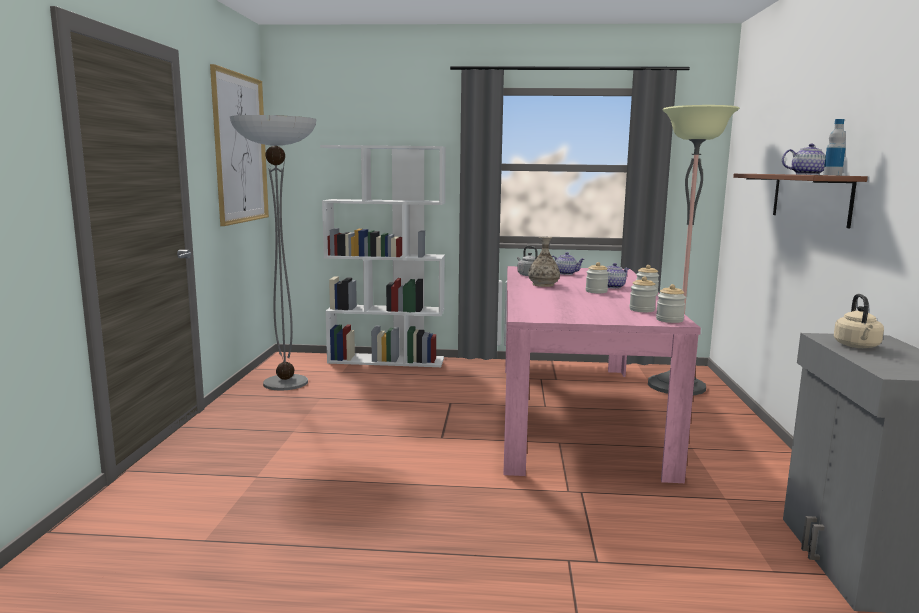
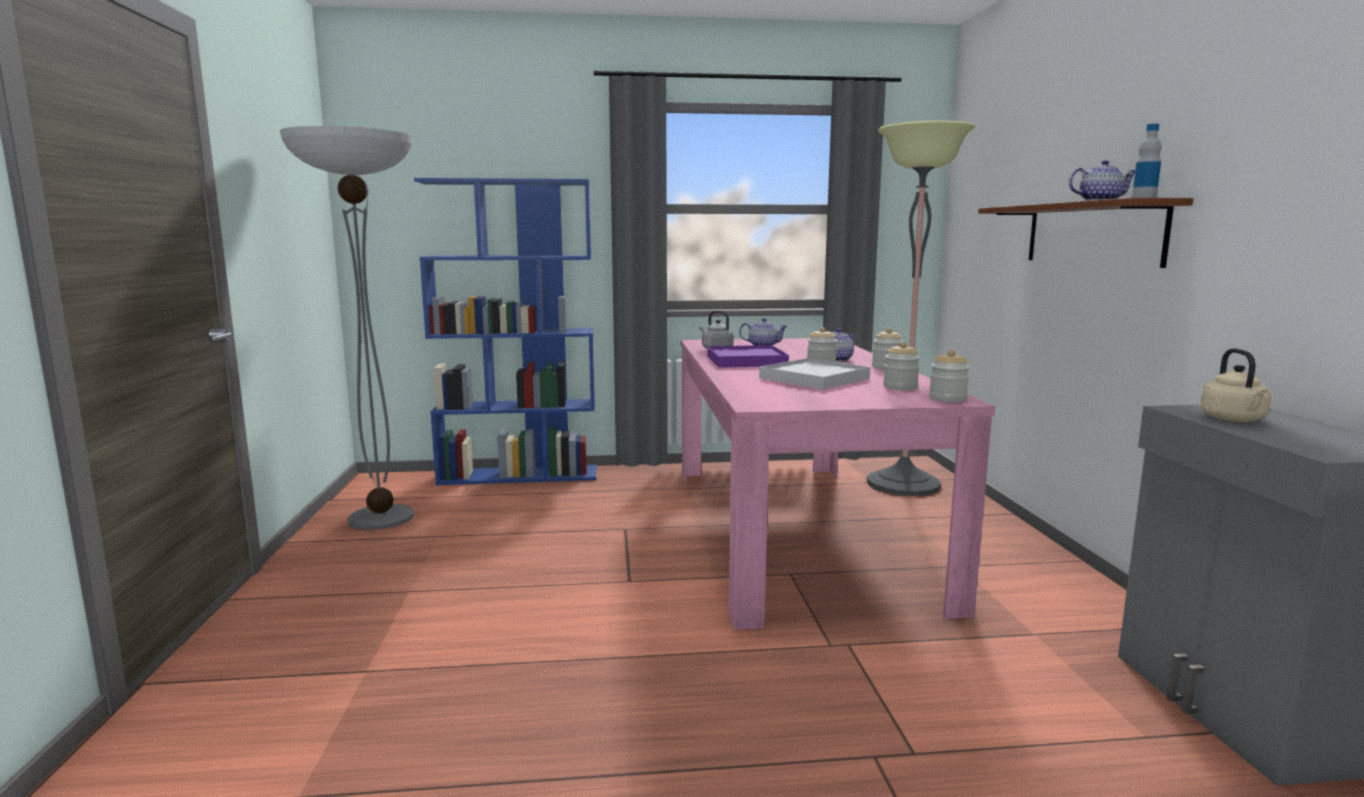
camera: 10 degrees left, 0 degrees up
picture [210,64,269,226] -> none
white bookcase [320,145,446,367] -> blue bookcase [414,178,596,485]
vase [528,237,560,287] -> purple tray [707,345,789,368]
none -> white tray [759,358,870,390]

